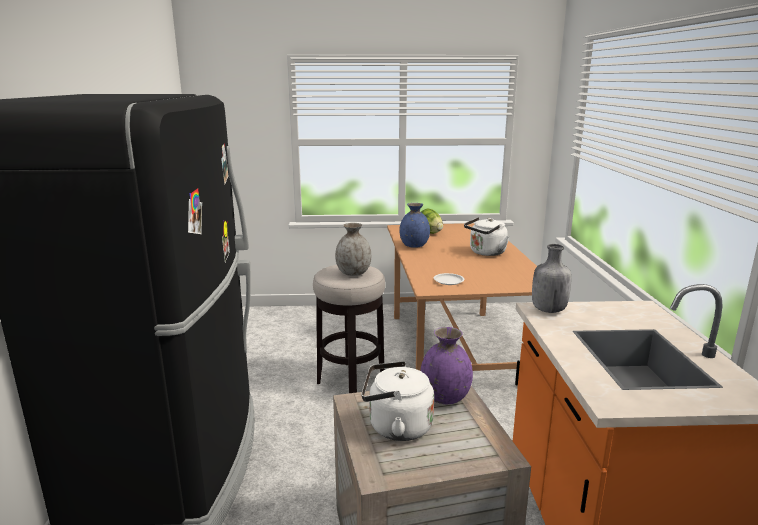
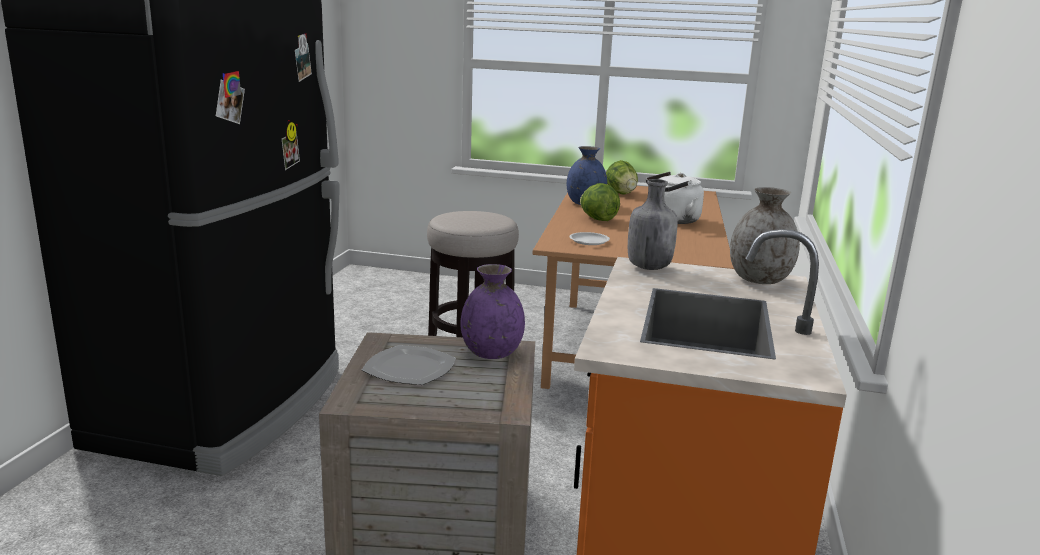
camera: 15 degrees right, 0 degrees up
grey vase [335,223,371,276] -> grey vase moved to [730,187,800,284]
white kettle [361,361,434,441] -> plate [362,345,456,385]
none -> lettuce [580,183,620,221]

